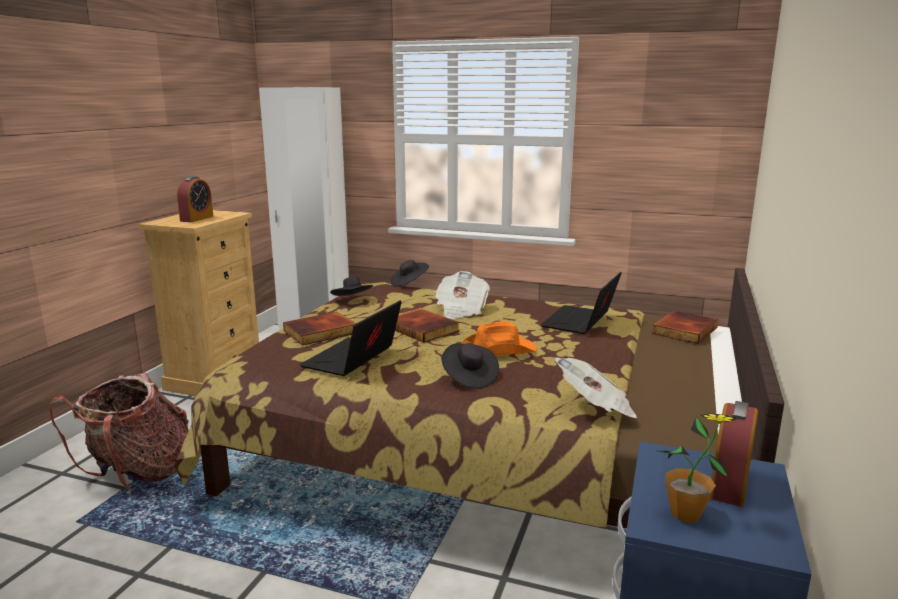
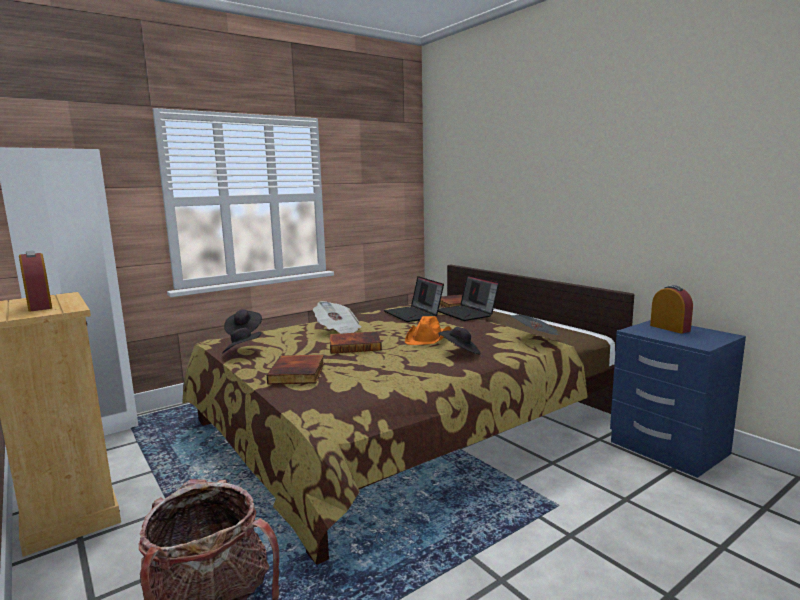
camera: 55 degrees left, 5 degrees down
laptop [299,300,402,376] -> laptop moved to [438,275,499,321]
potted plant [658,413,737,523] -> none

